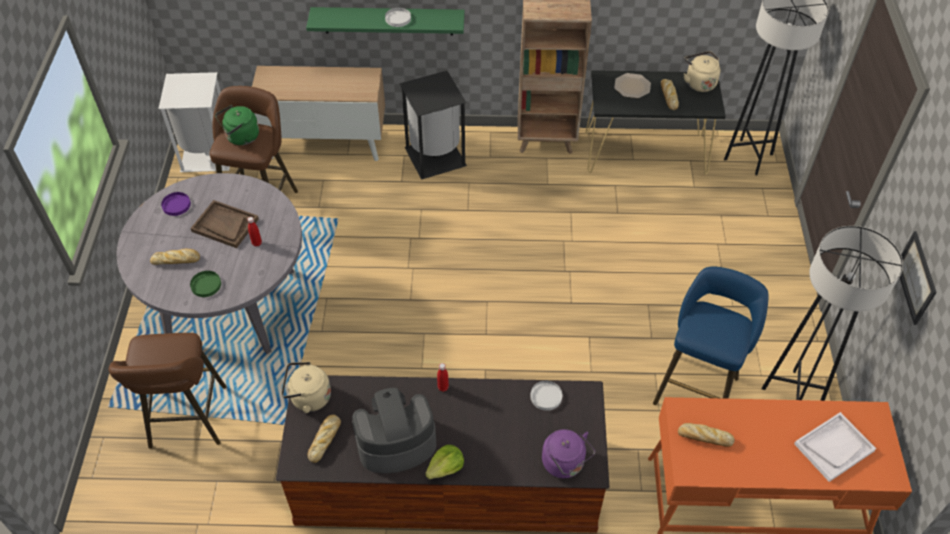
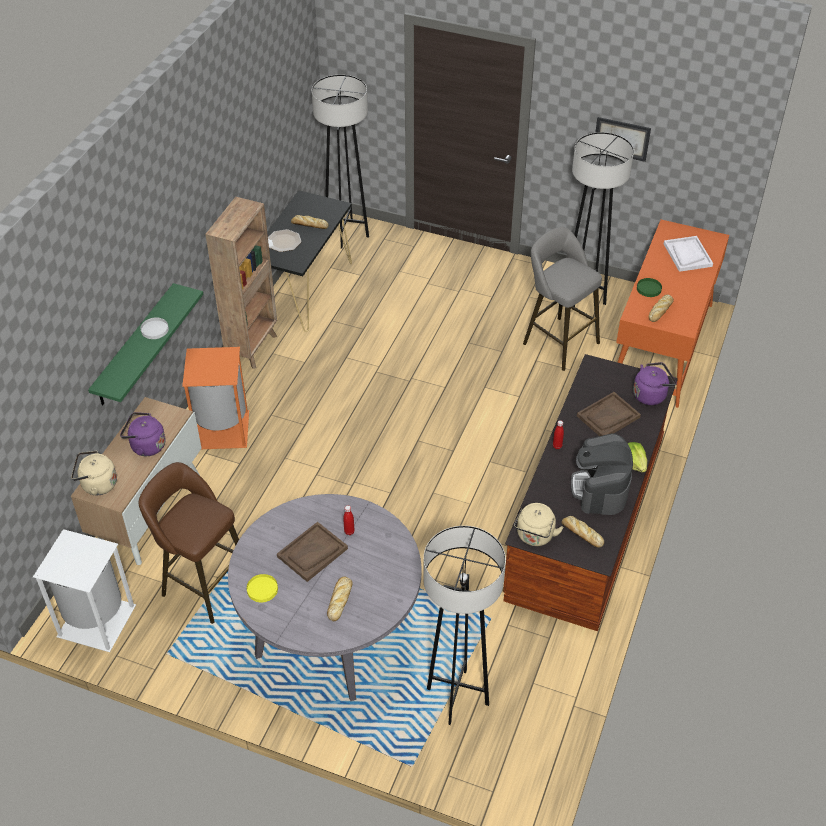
camera: 70 degrees left, 5 degrees down
brown stool [109,333,227,449] -> grey floor lamp [423,526,506,725]
purple plate [161,192,191,216] -> yellow plate [247,574,278,602]
green plate [190,271,221,297] -> green plate moved to [637,278,662,297]
green kettle [215,105,259,145] -> none
black trash can [399,71,467,180] -> orange trash can [182,347,249,449]
white plate [530,381,562,411] -> none
blue stool [653,266,769,405] -> grey stool [523,227,602,371]
beige kettle [684,51,720,92] -> beige kettle moved to [71,451,117,495]
none -> purple kettle [120,412,166,456]
none -> brown tray [577,392,641,436]

